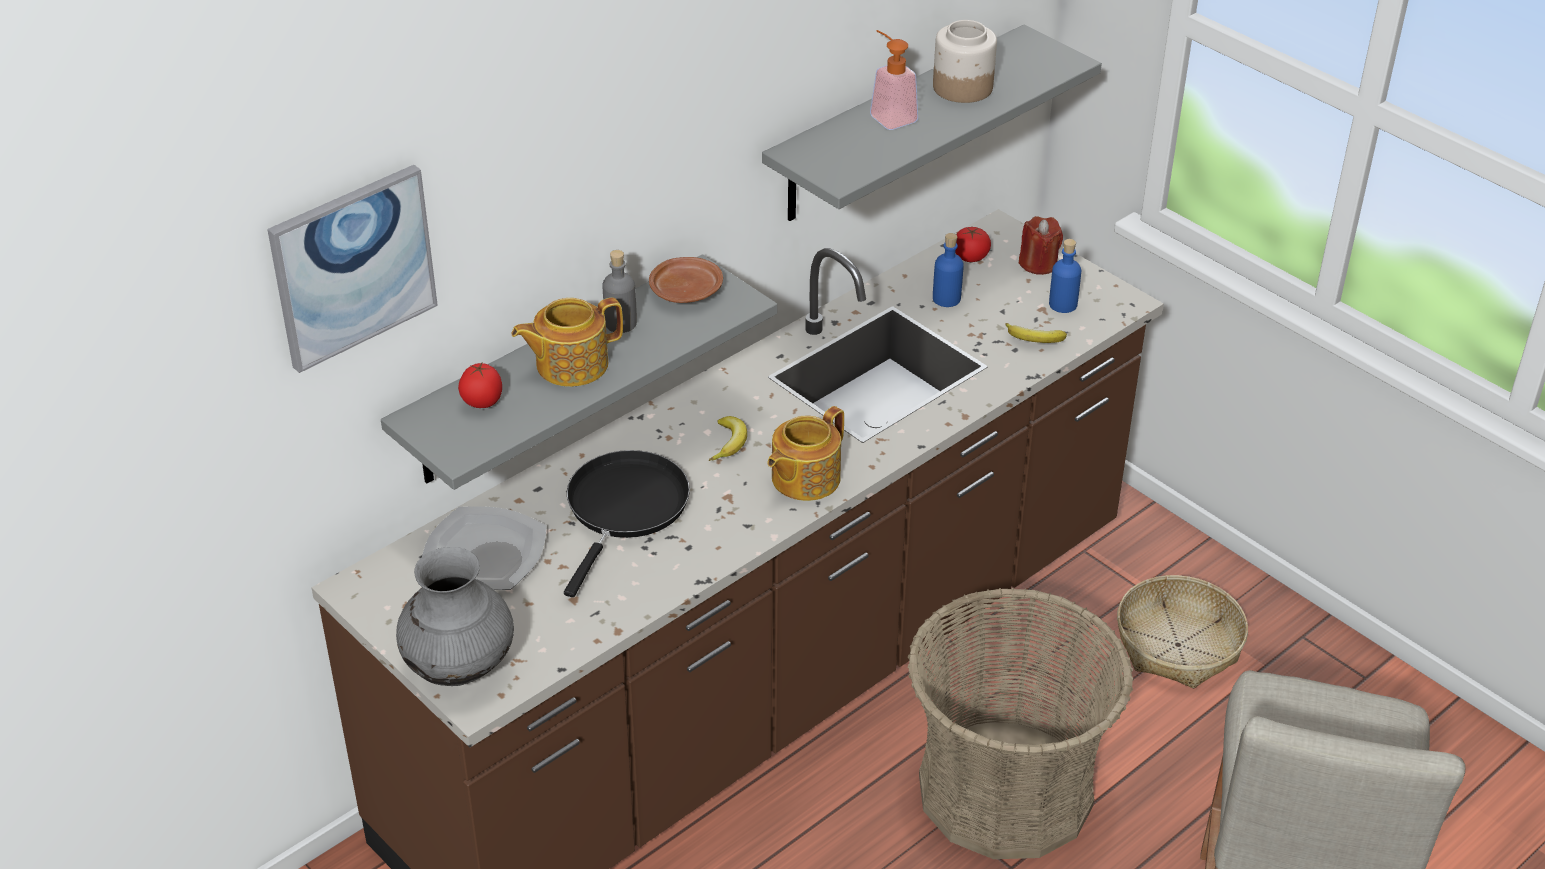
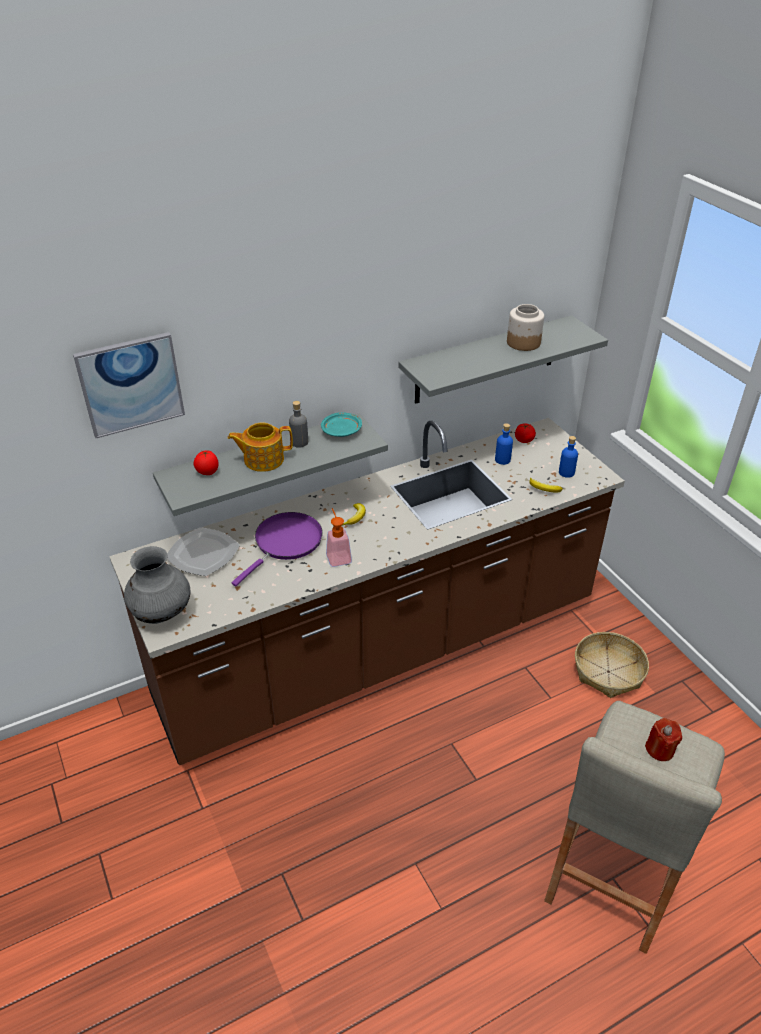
camera: 15 degrees right, 0 degrees up
black frying pan [564,450,690,597] -> purple frying pan [232,512,323,586]
brown plate [649,257,723,303] -> turquoise plate [321,413,362,437]
teapot [768,406,844,501] -> none
soap dispenser [870,30,918,130] -> soap dispenser moved to [326,508,352,567]
basket [908,587,1134,859] -> none
red candle [1019,216,1063,275] -> red candle moved to [645,718,682,761]

